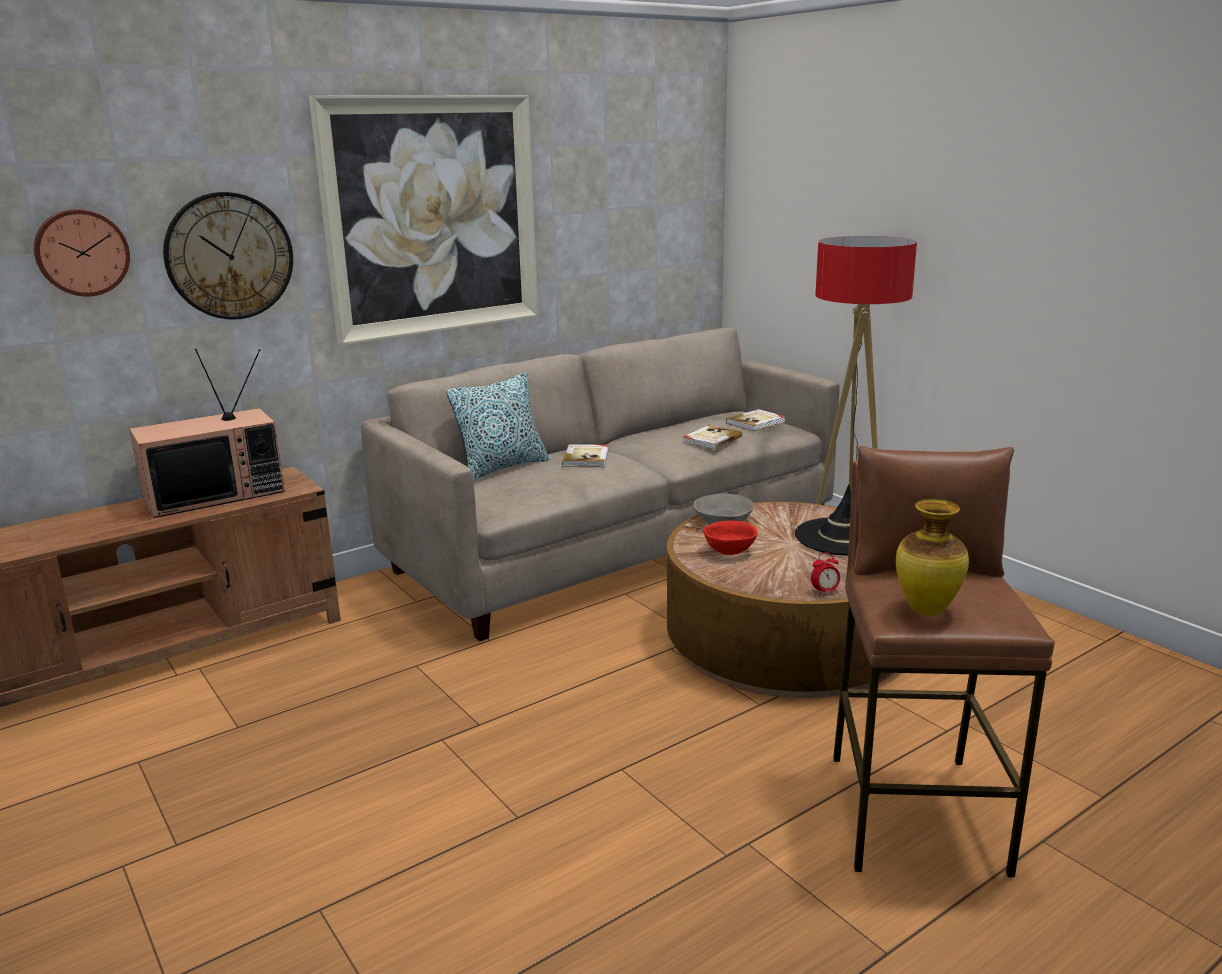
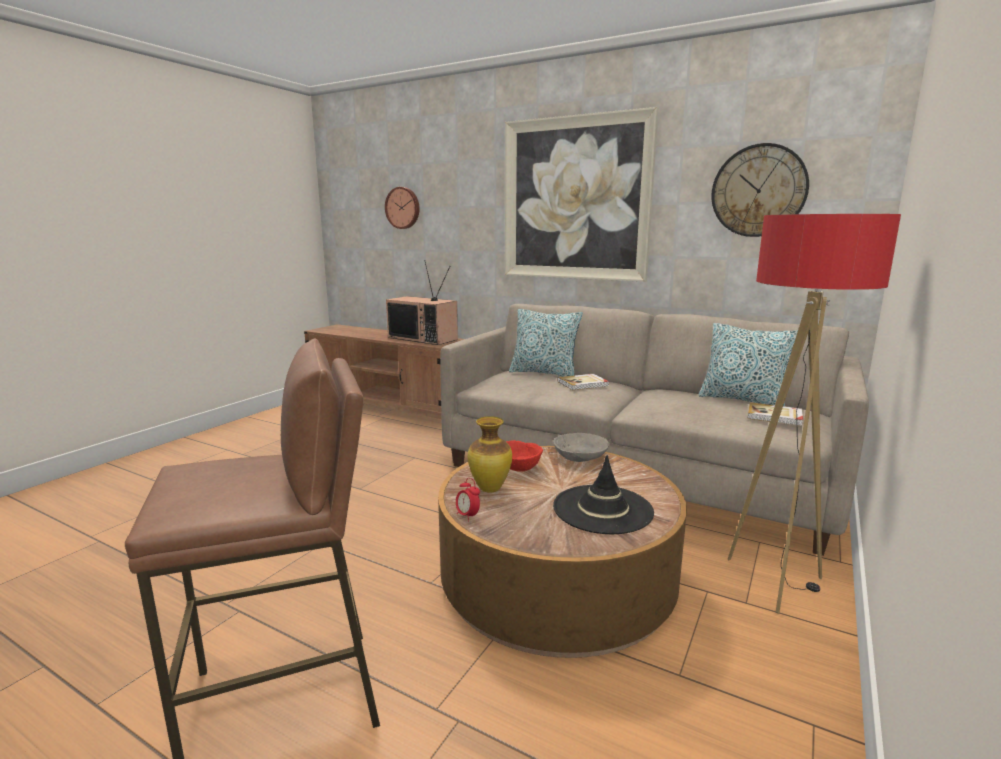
camera: 65 degrees right, 5 degrees down
wall clock [163,192,293,320] -> wall clock moved to [711,143,809,237]
book [682,425,742,449] -> none
vase [896,499,969,616] -> vase moved to [468,416,512,493]
none -> pillow [698,323,798,407]

